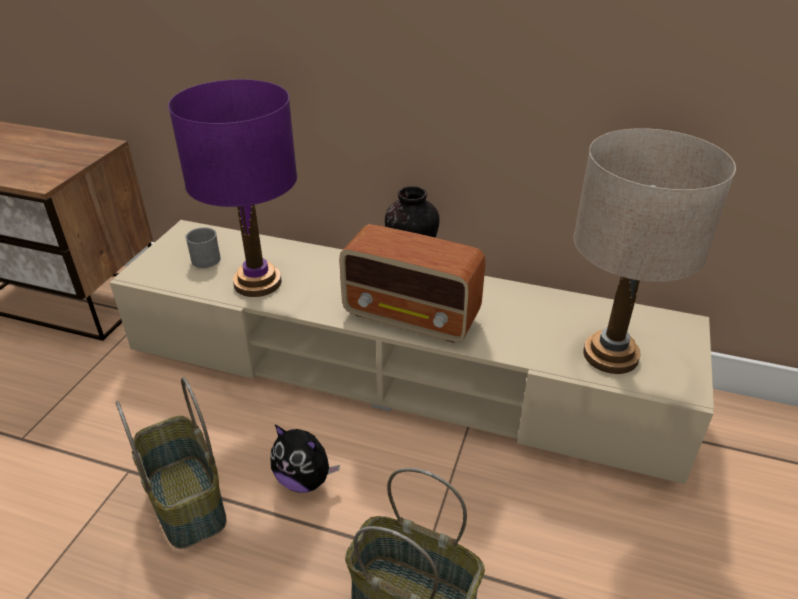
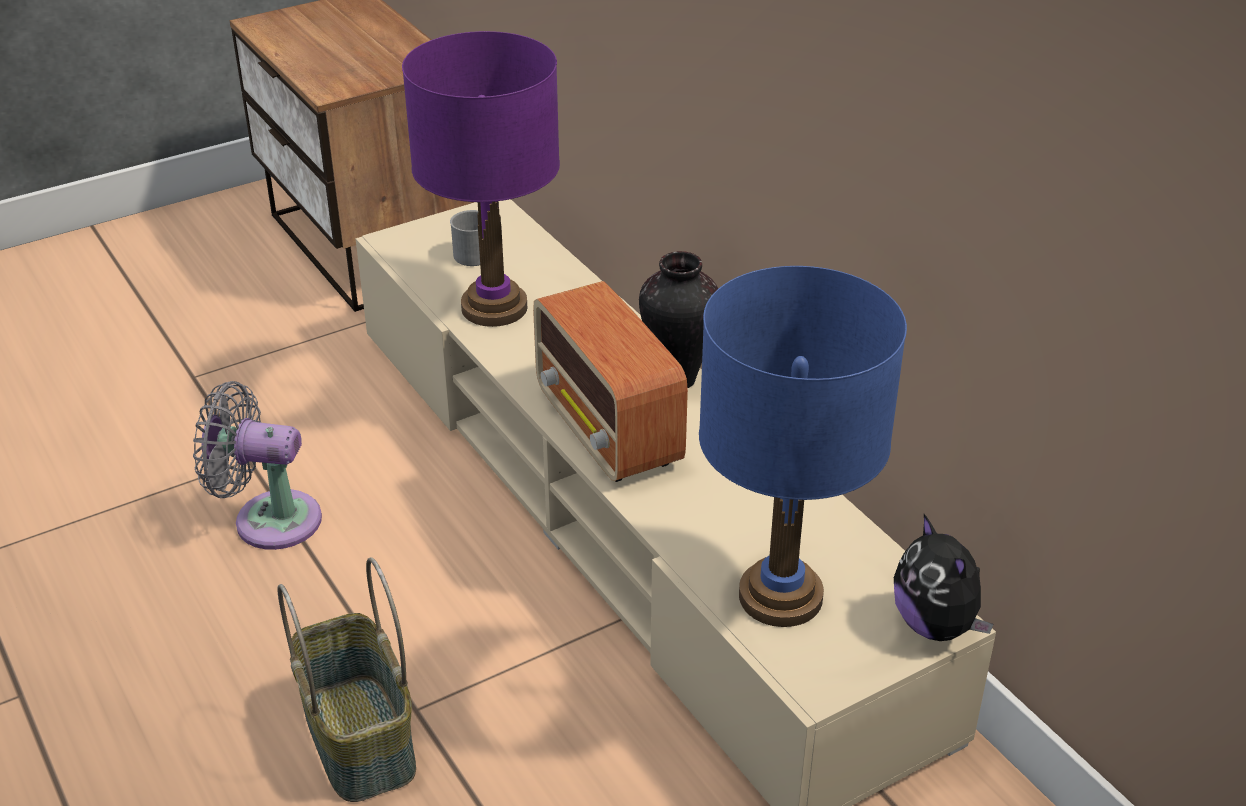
camera: 40 degrees right, 0 degrees up
basket [116,377,227,549] -> grey fan [193,381,322,550]
plush toy [271,425,340,493] -> plush toy moved to [894,514,993,641]
beige table lamp [573,128,736,374] -> blue table lamp [699,266,907,627]

